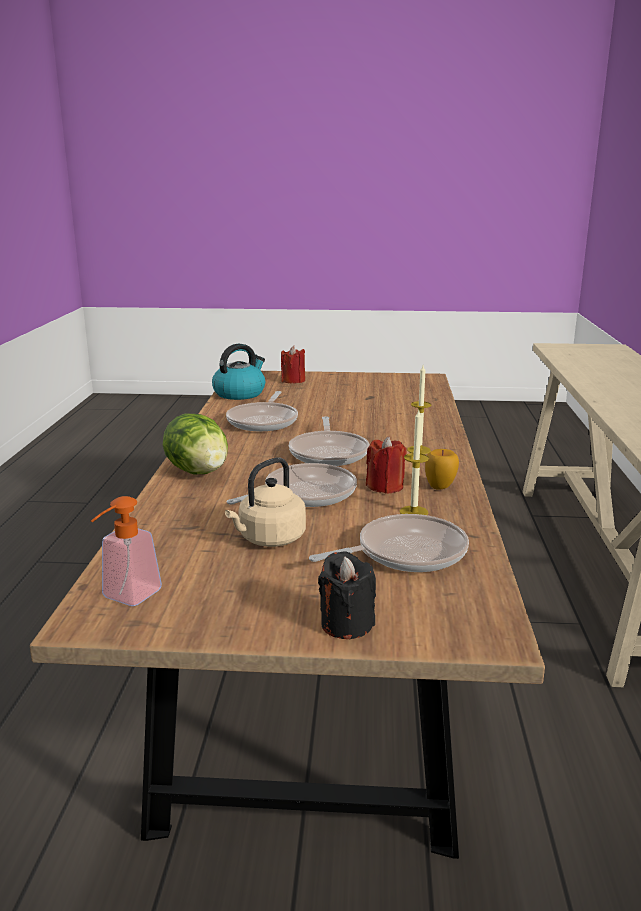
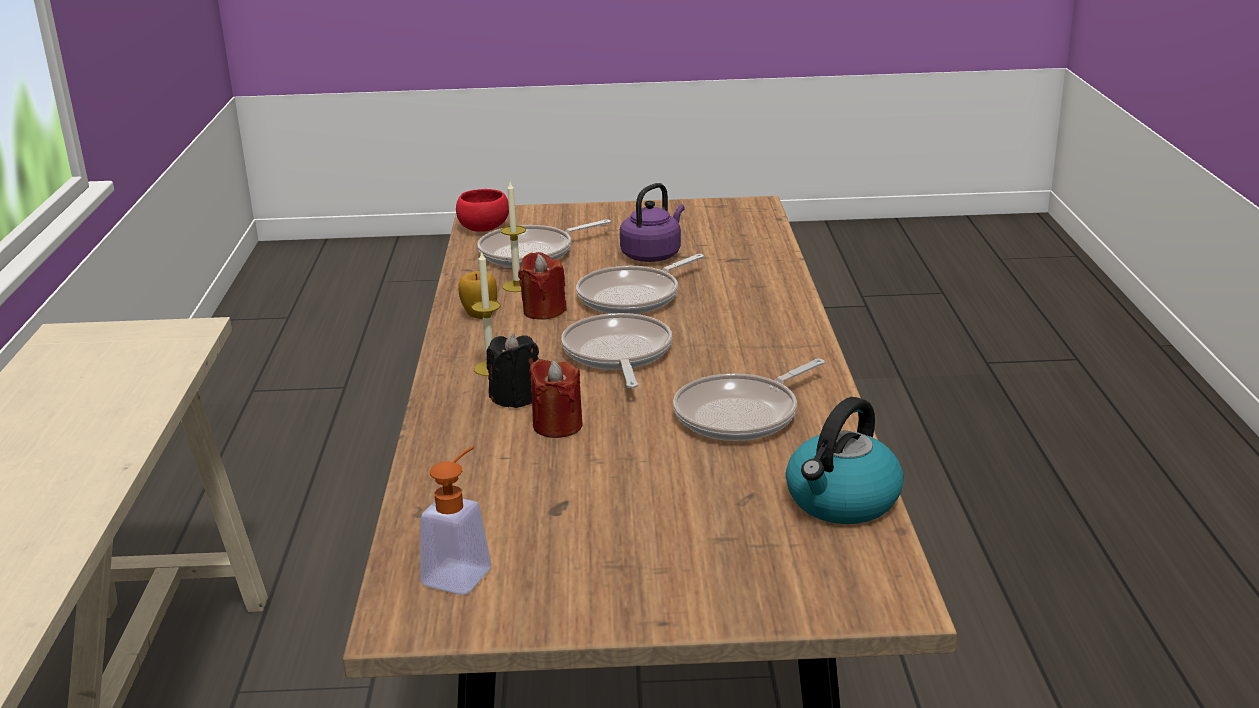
camera: 175 degrees right, 5 degrees up
soap dispenser [91,496,162,606] -> soap dispenser moved to [420,446,491,595]
lettuce [163,414,228,474] -> none
beige kettle [225,458,306,547] -> purple kettle [620,183,685,262]
frying pan [226,391,298,431] -> frying pan turned 135 degrees counterclockwise [673,359,825,441]
red candle [281,346,305,383] -> red candle moved to [529,359,583,438]
black candle [318,551,376,639] -> black candle moved to [486,333,539,408]
none -> red bowl [456,189,509,232]

